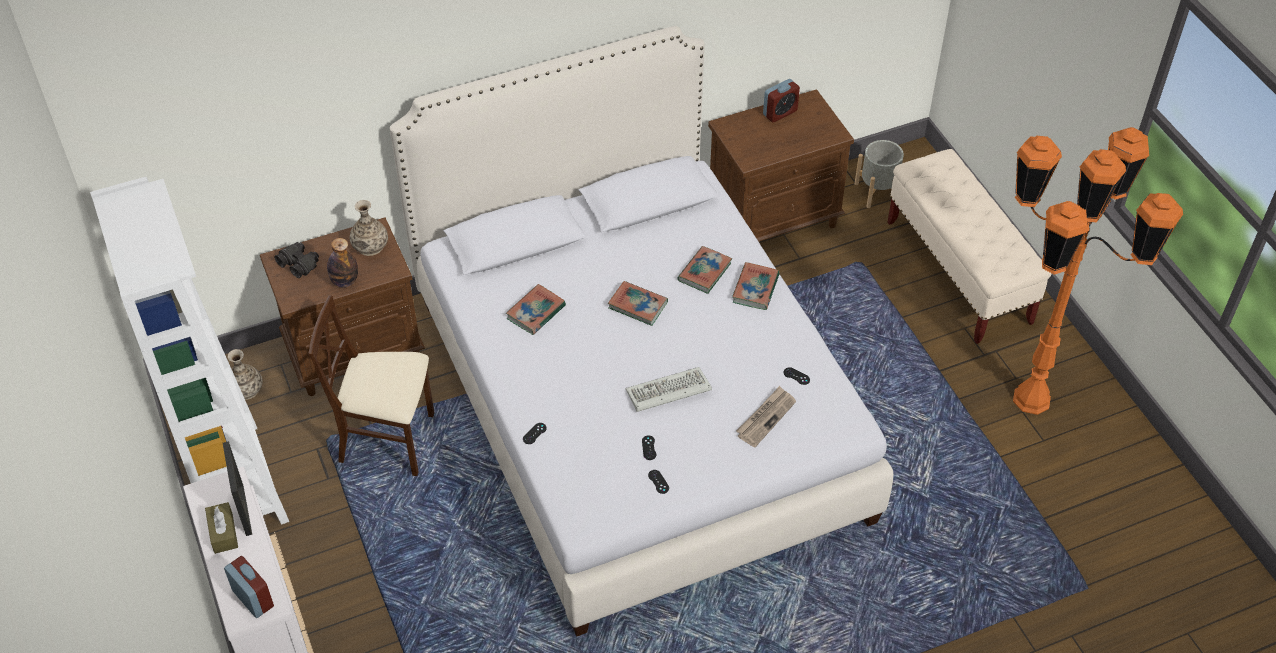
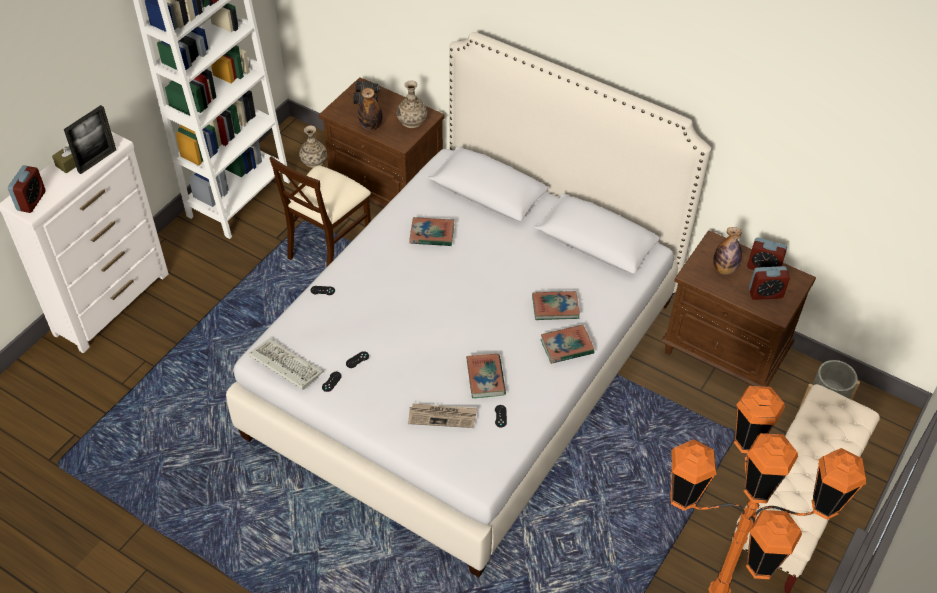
camera: 55 degrees right, 0 degrees up
beige chair [309,295,434,476] -> beige chair turned 120 degrees counterclockwise [269,156,371,266]
book [608,281,668,326] -> book moved to [466,354,506,398]
keyboard [626,367,712,412] -> keyboard moved to [249,338,323,390]
none -> bottle [713,227,742,275]
none -> alarm clock [749,266,790,300]

